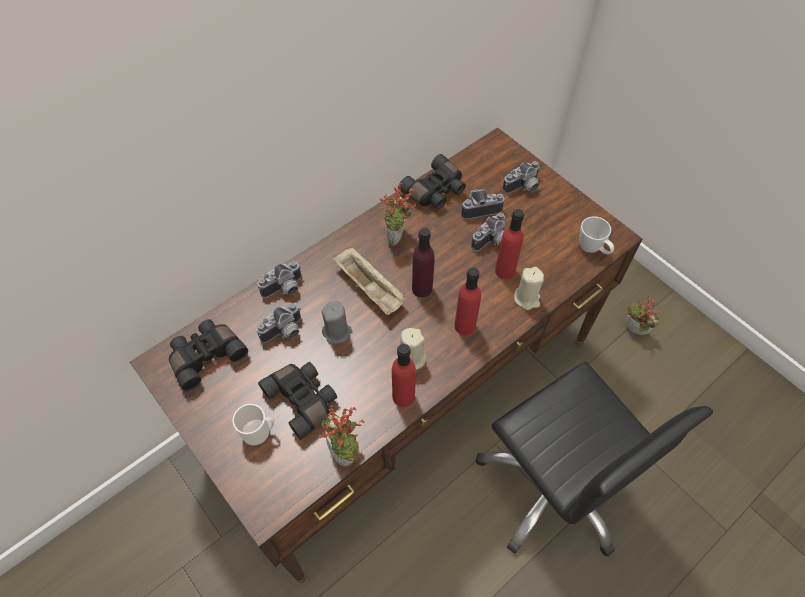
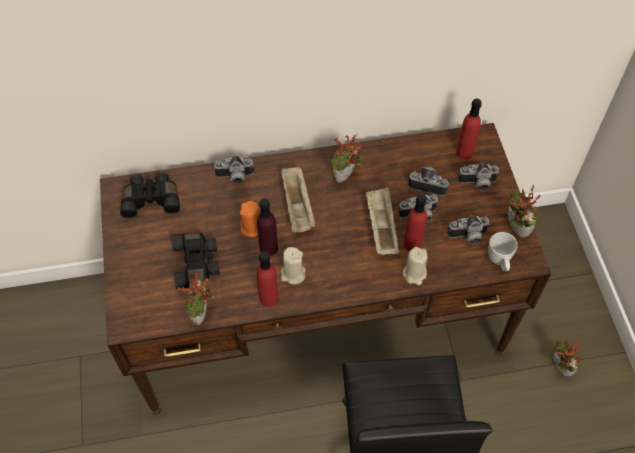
camera: 30 degrees right, 0 degrees up
mug [232,404,274,446] -> none
camera [256,303,301,343] -> camera moved to [447,215,489,244]
grey candle [321,301,352,344] -> orange candle [240,201,260,237]
black binoculars [399,154,466,209] -> none
purple bottle [412,228,434,297] -> purple bottle moved to [257,198,278,256]
red bottle [454,267,481,335] -> red bottle moved to [456,98,482,159]
none -> beige tray [366,188,399,255]
none -> potted plant [507,185,540,238]

